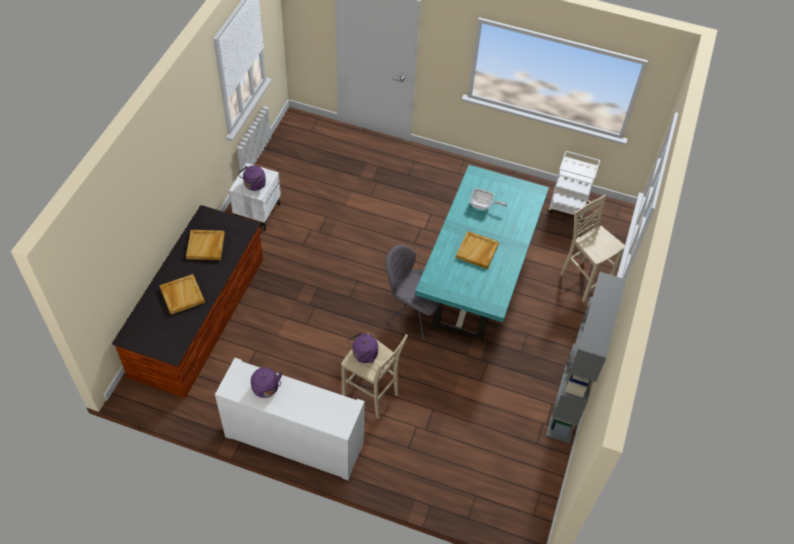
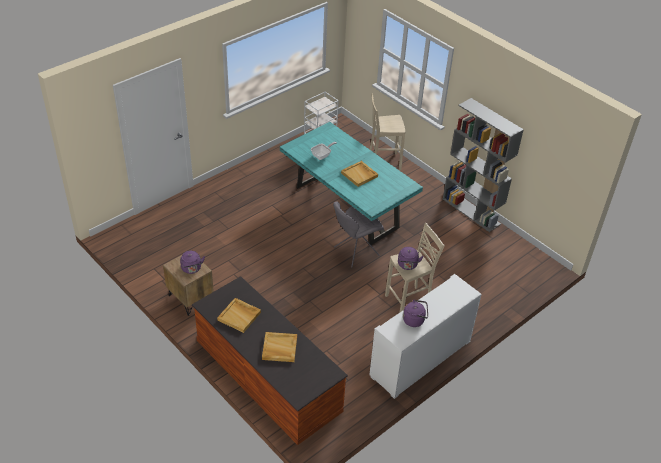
camera: 60 degrees left, 10 degrees down
white nightstand [229,163,281,231] -> brown nightstand [163,255,214,316]

